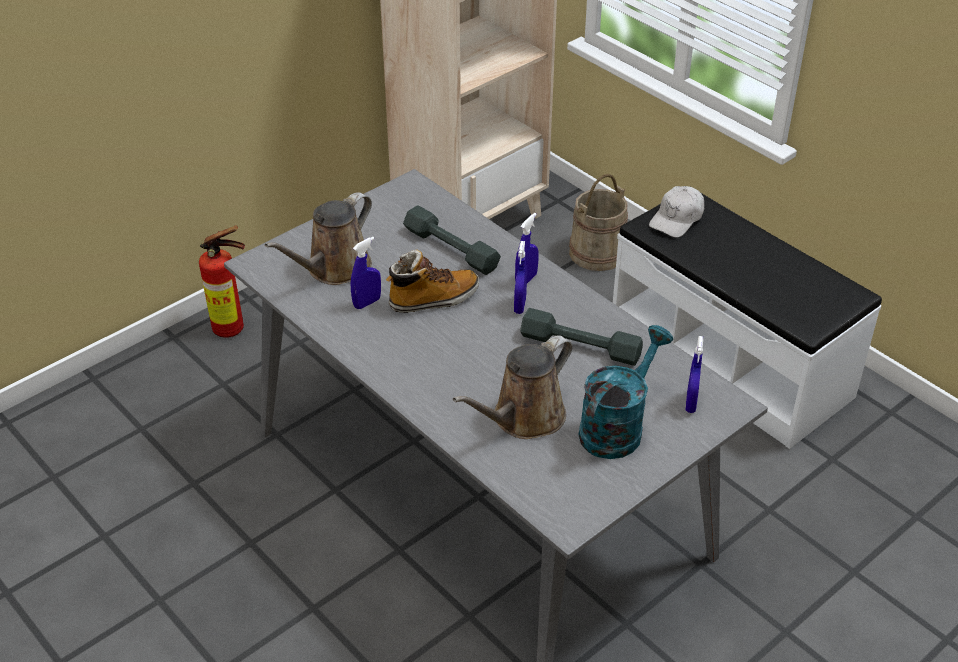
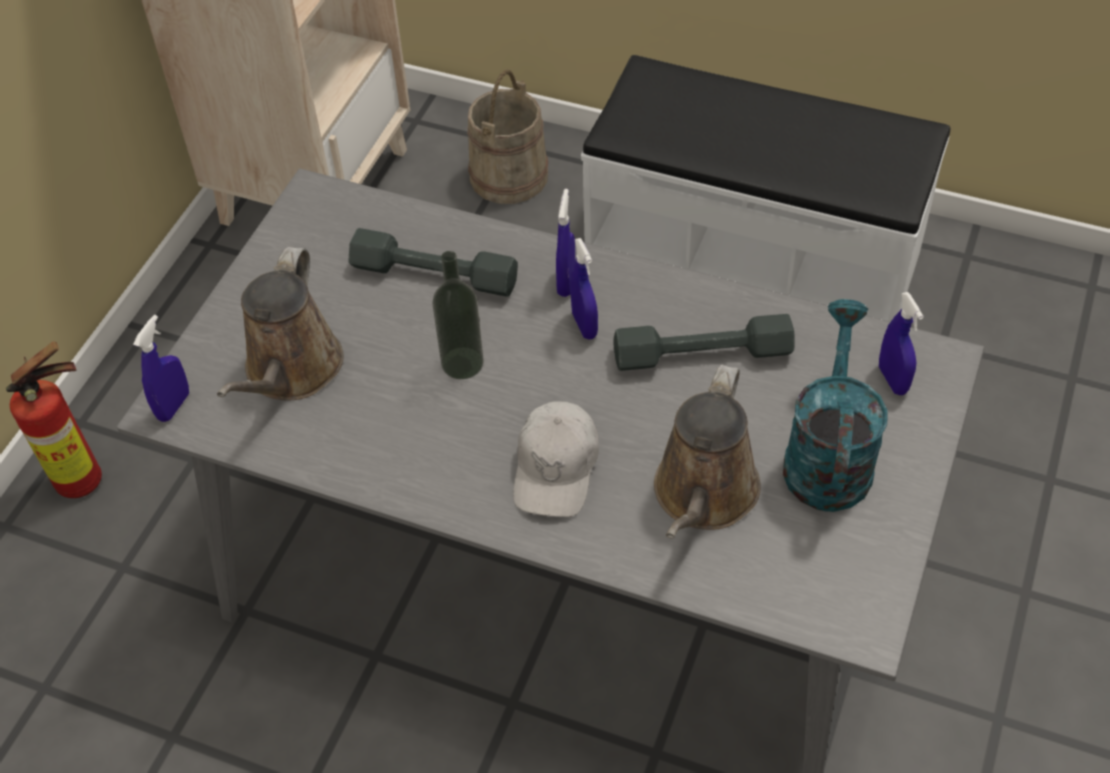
camera: 25 degrees left, 10 degrees up
blue spray bottle [351,237,381,309] -> blue spray bottle moved to [133,315,189,422]
boot [386,250,479,313] -> bottle [432,251,484,379]
white cap [649,186,704,238] -> white cap moved to [513,401,599,517]

